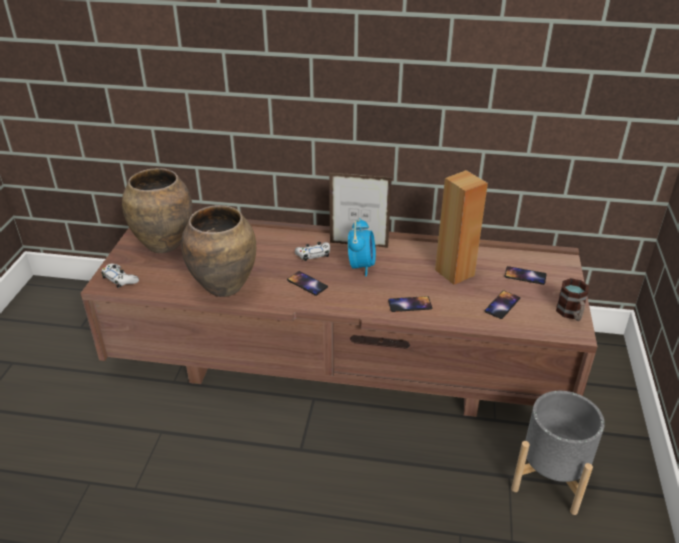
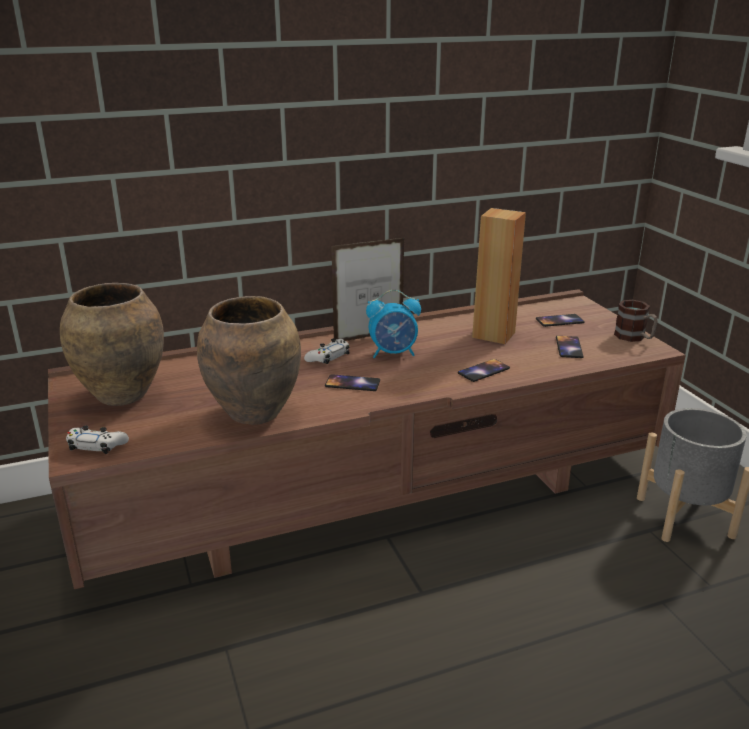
camera: 30 degrees left, 10 degrees down
alarm clock [348,218,376,277] -> alarm clock turned 105 degrees clockwise [366,290,421,358]

